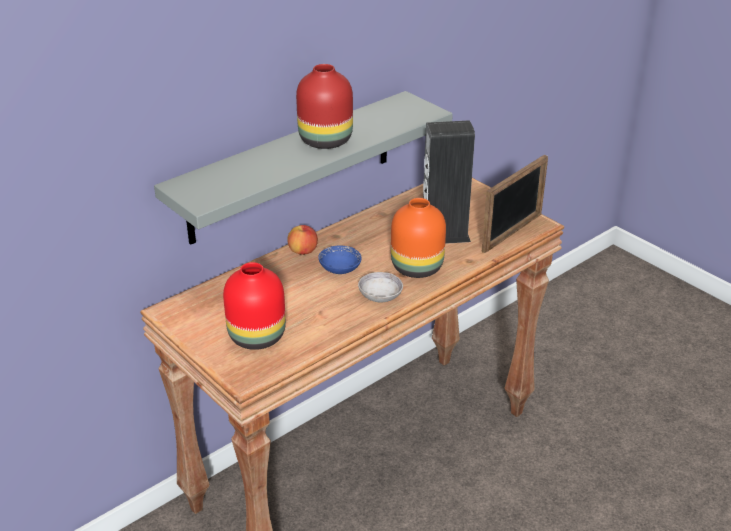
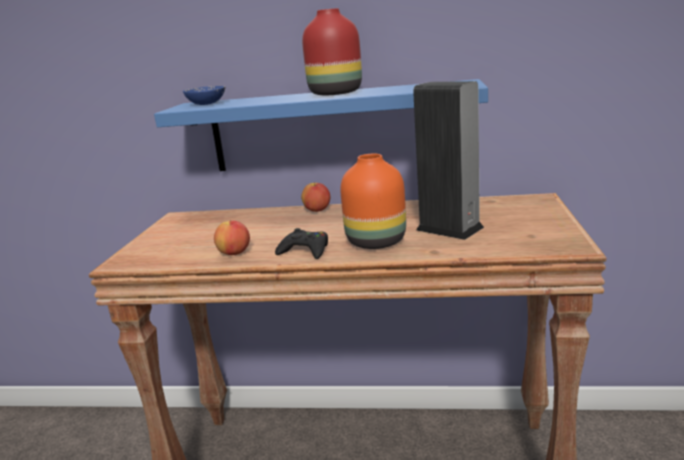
camera: 50 degrees right, 15 degrees down
grey shelf [154,91,453,245] -> blue shelf [154,79,488,171]
red vase [223,262,286,350] -> none
blue bowl [318,246,362,274] -> blue bowl moved to [183,86,225,105]
grey bowl [358,272,403,302] -> black game controller [275,228,328,259]
picture frame [482,155,548,253] -> none
none -> apple [214,220,250,255]

